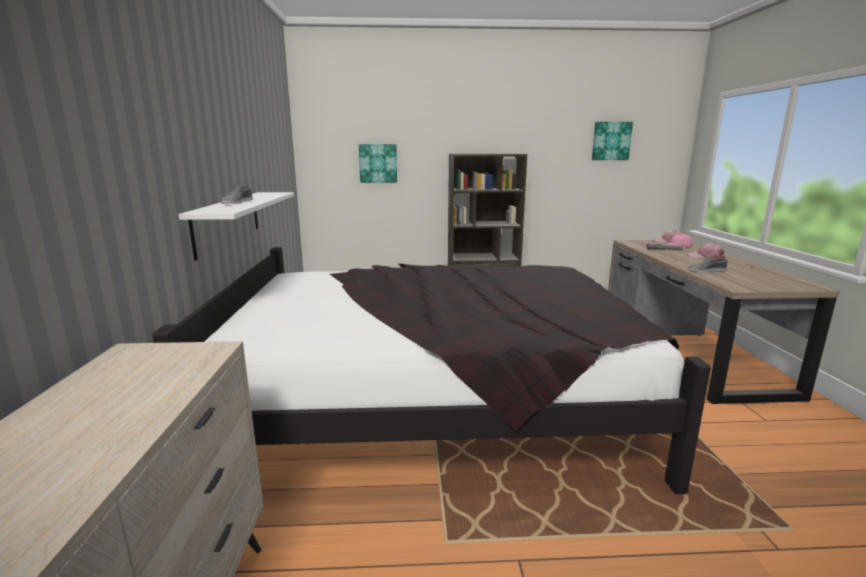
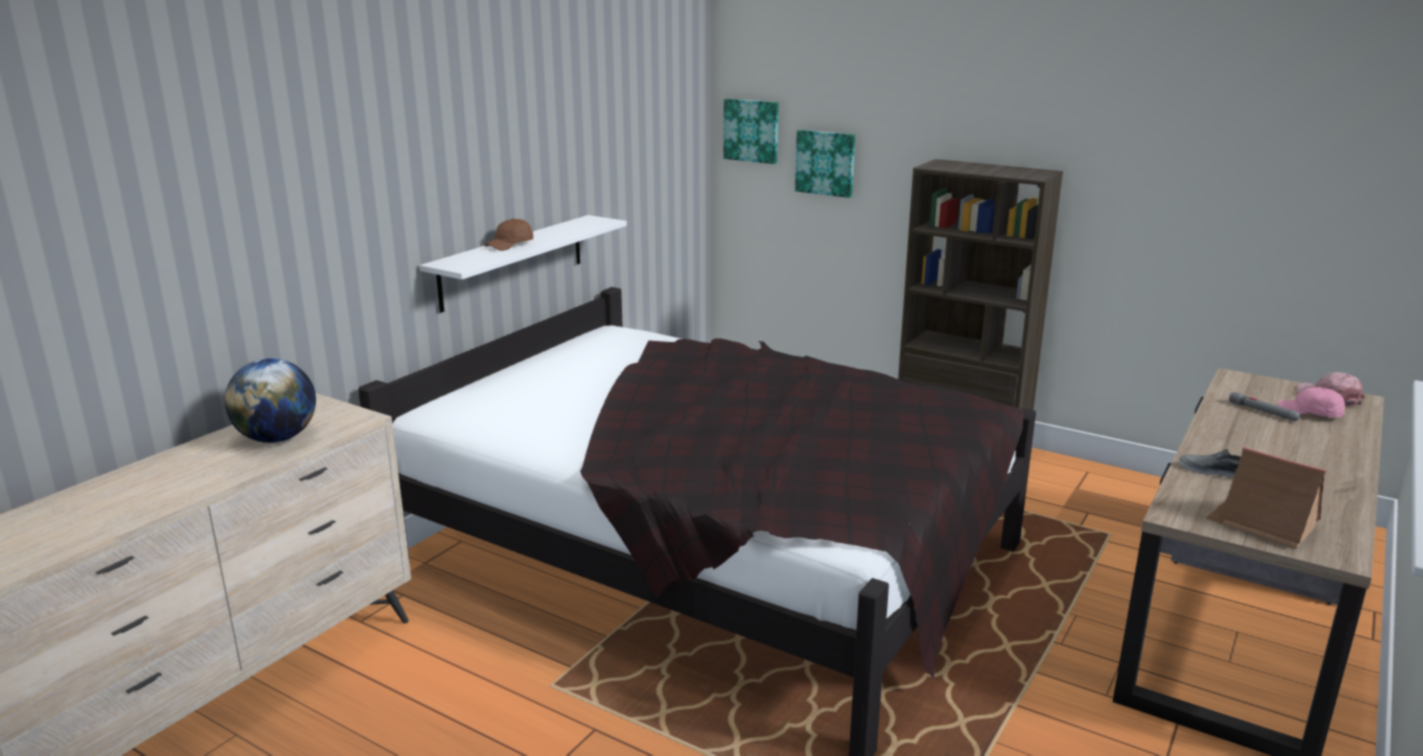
camera: 35 degrees right, 5 degrees up
grey shoe [221,184,253,204] -> brown cap [485,218,533,251]
picture [592,122,633,160] -> picture moved to [724,99,779,164]
pink cap [687,243,725,260] -> none
none -> globe [225,358,316,443]
none -> toy house [1206,447,1326,549]

